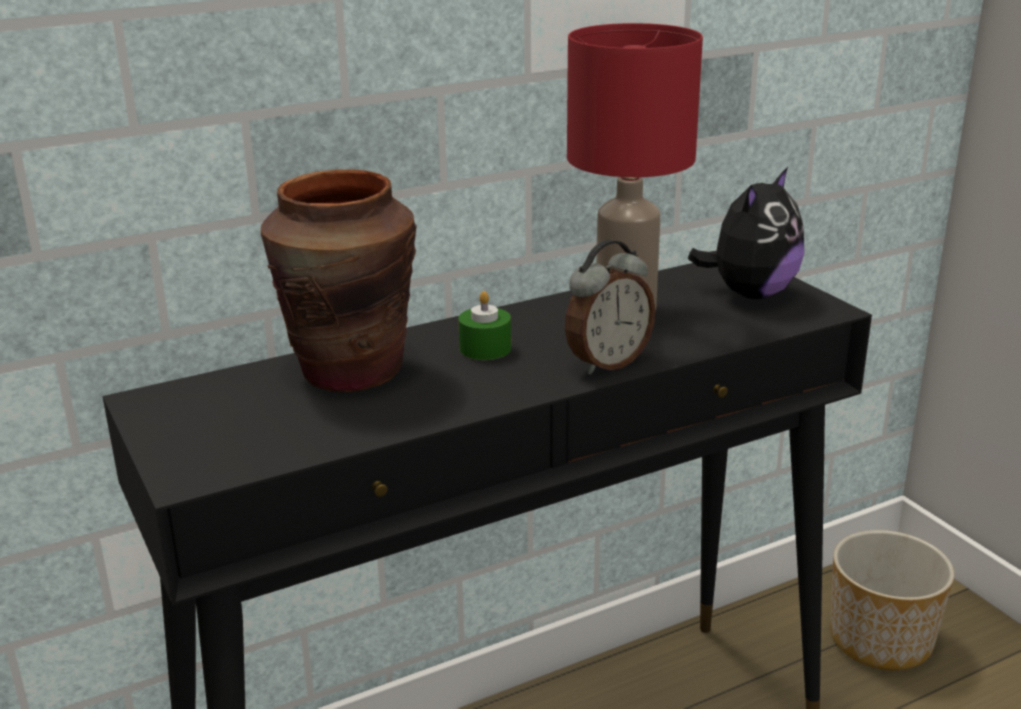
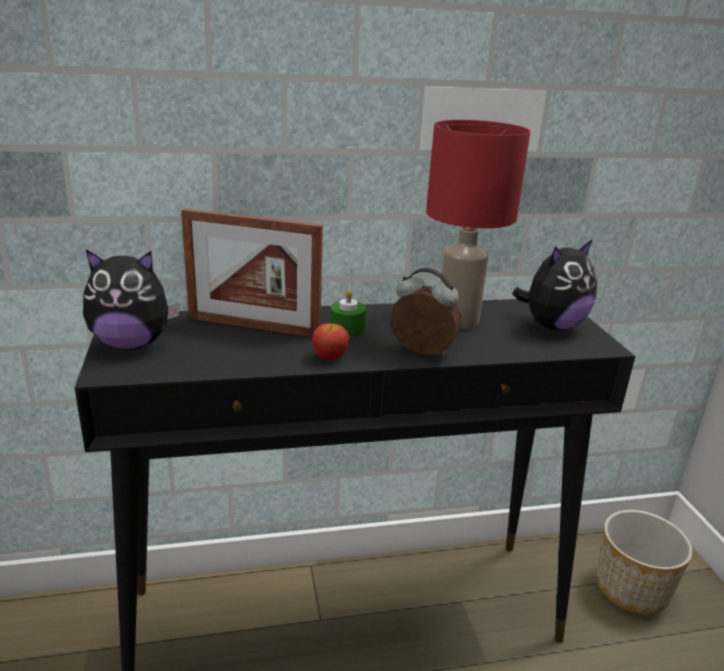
camera: 15 degrees right, 0 degrees up
brown vase [261,169,417,392] -> picture frame [181,208,323,337]
alarm clock [565,240,655,375] -> alarm clock turned 135 degrees counterclockwise [390,268,461,356]
none -> plush toy [83,250,180,350]
none -> apple [312,323,349,361]

